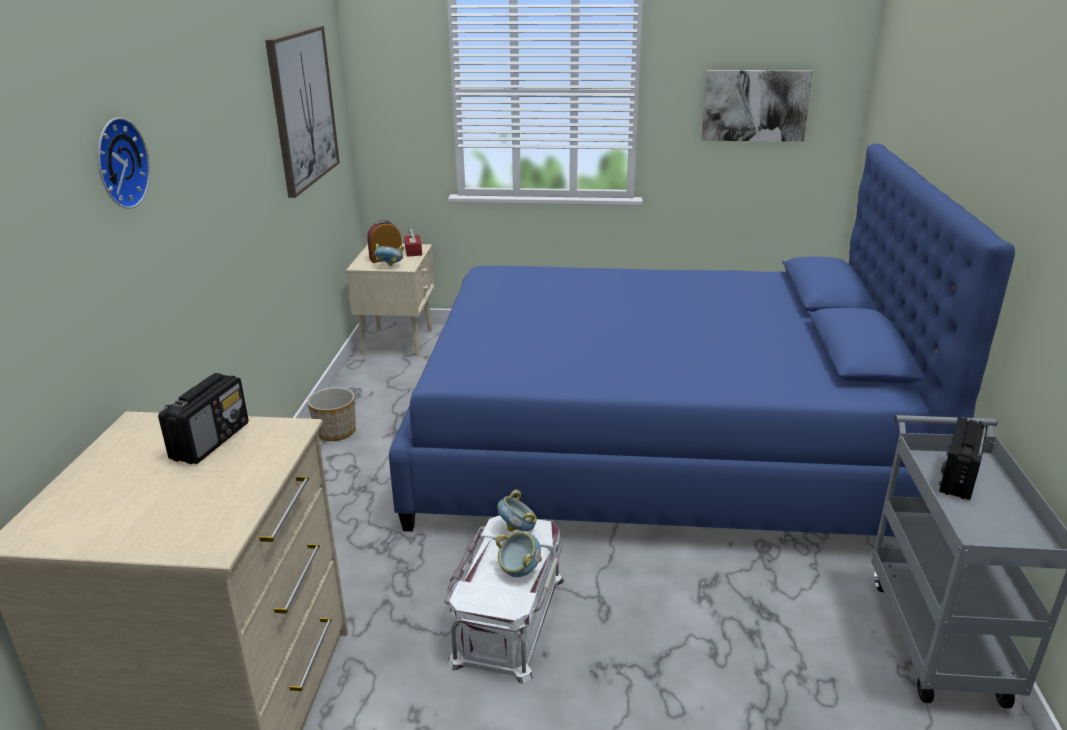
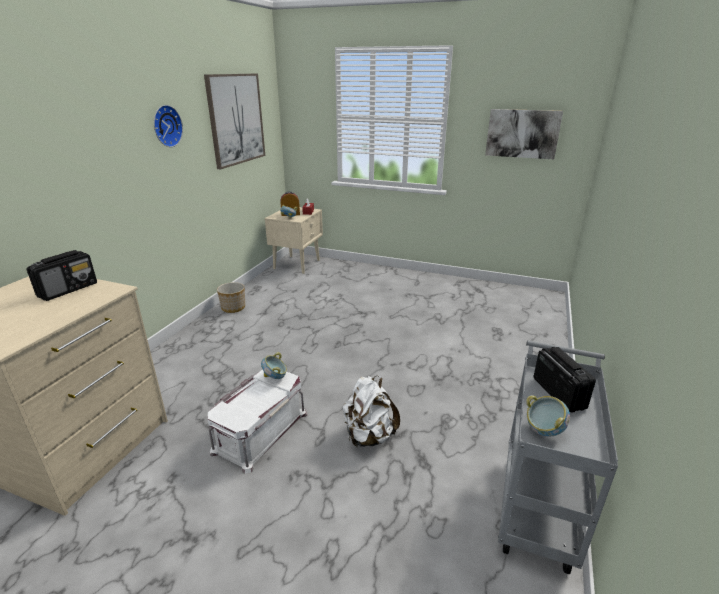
camera: 15 degrees right, 0 degrees up
wall clock [98,117,150,209] -> wall clock moved to [154,105,183,147]
blue bed [389,143,1015,537] -> none
bowl [496,532,542,577] -> bowl moved to [526,395,570,437]
radio [939,417,988,500] -> radio turned 120 degrees clockwise [534,347,596,413]
none -> white backpack [342,376,400,447]

